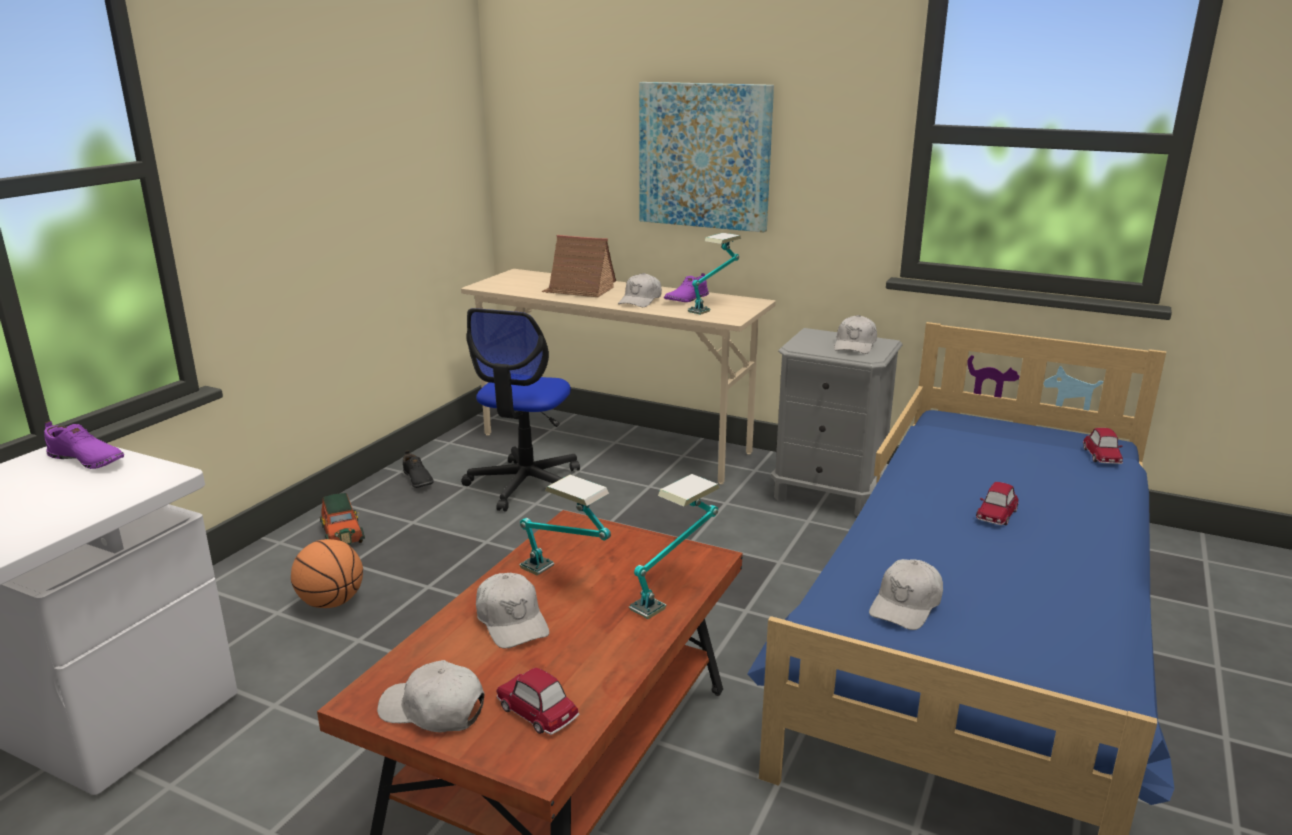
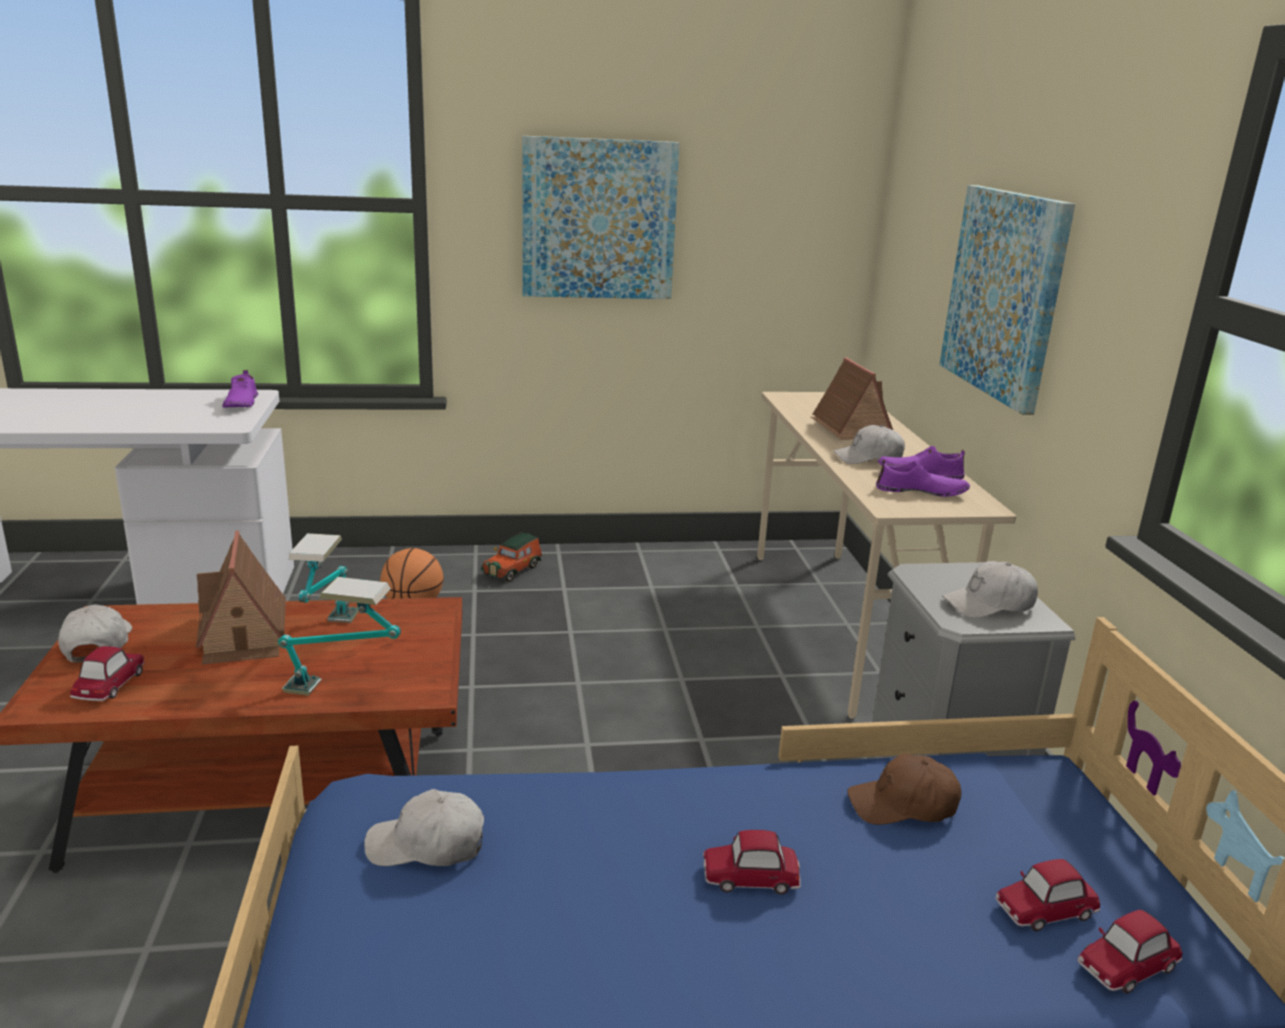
camera: 55 degrees right, 0 degrees up
black shoe [403,450,434,488] -> none
office chair [461,308,580,512] -> none
white cap [476,573,549,649] -> toy house [196,531,286,665]
table lamp [688,233,741,315] -> purple shoe [876,460,970,497]
none -> picture [522,136,680,299]
none -> brown cap [848,754,961,825]
none -> toy car [996,859,1100,931]

